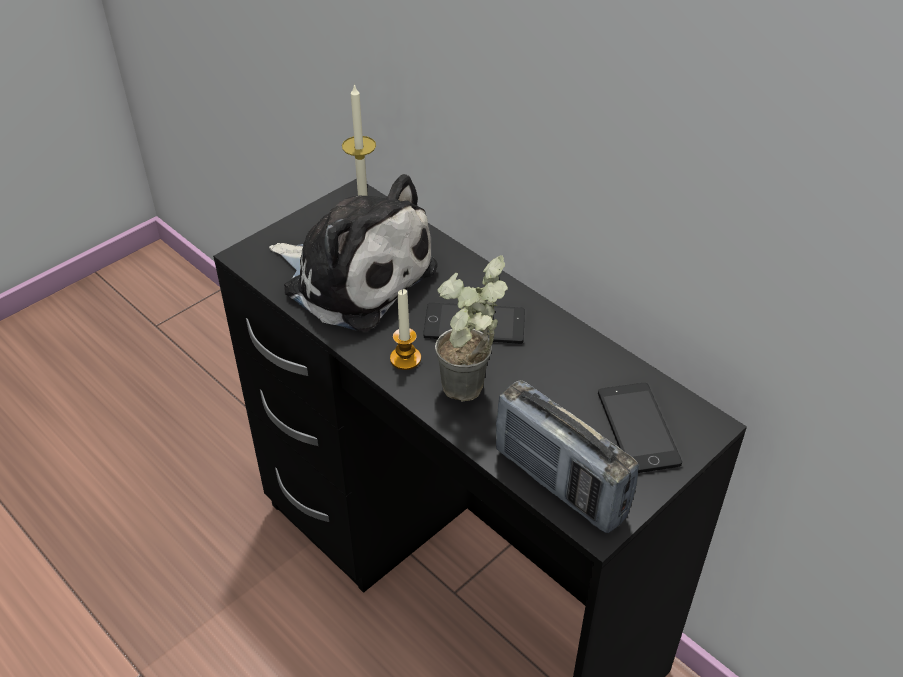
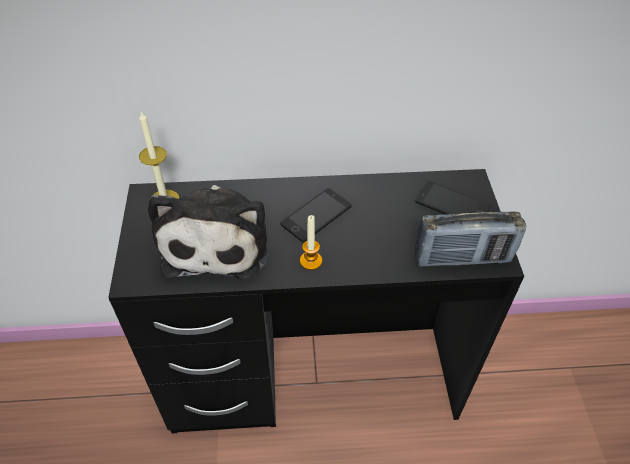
camera: 50 degrees left, 5 degrees up
plush toy [269,174,438,332] -> plush toy turned 105 degrees clockwise [148,185,268,280]
potted plant [435,255,508,402] -> none

